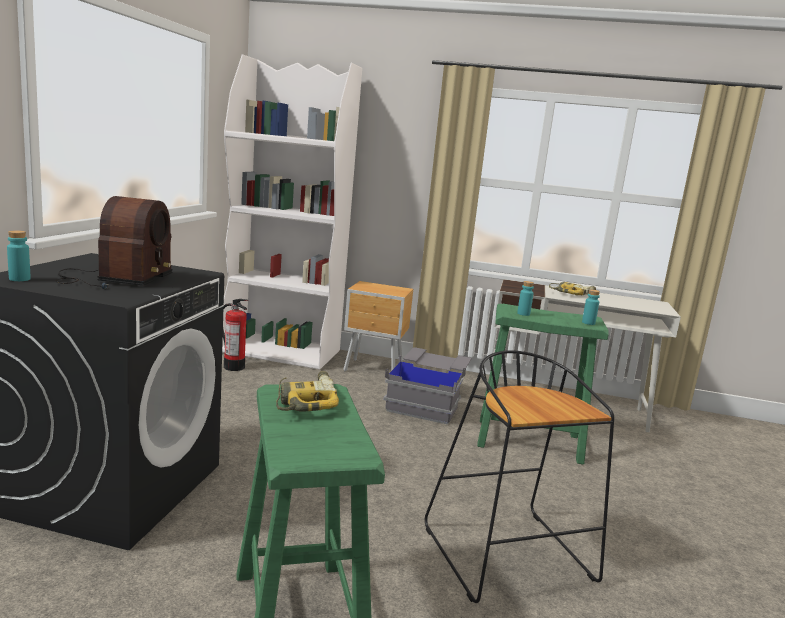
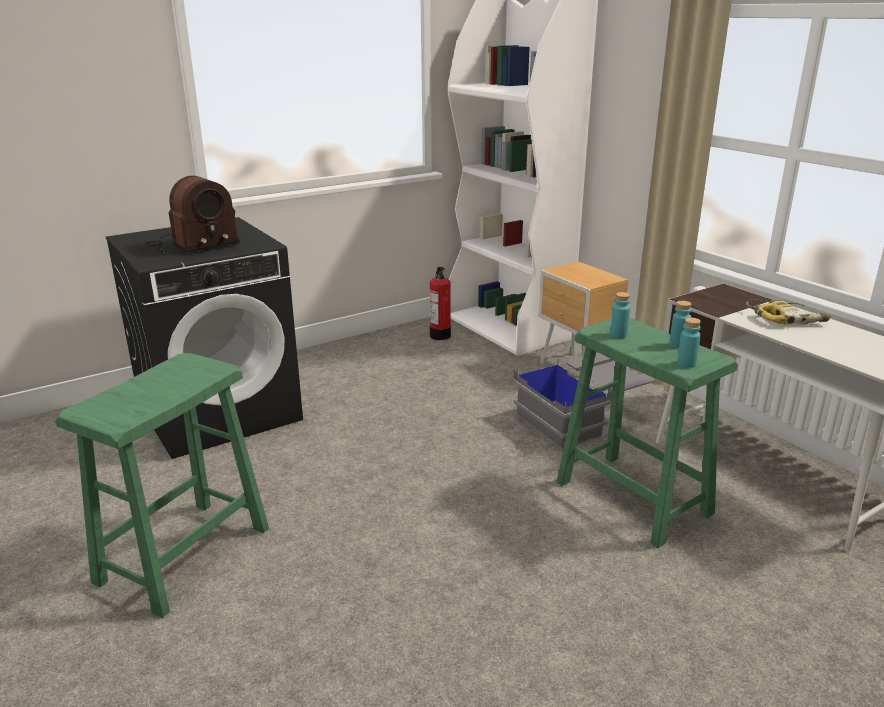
camera: 45 degrees right, 10 degrees up
turquoise bottle [7,230,30,281] -> turquoise bottle moved to [669,301,691,348]
power drill [276,371,339,412] -> none
black stool [425,350,614,603] -> none

